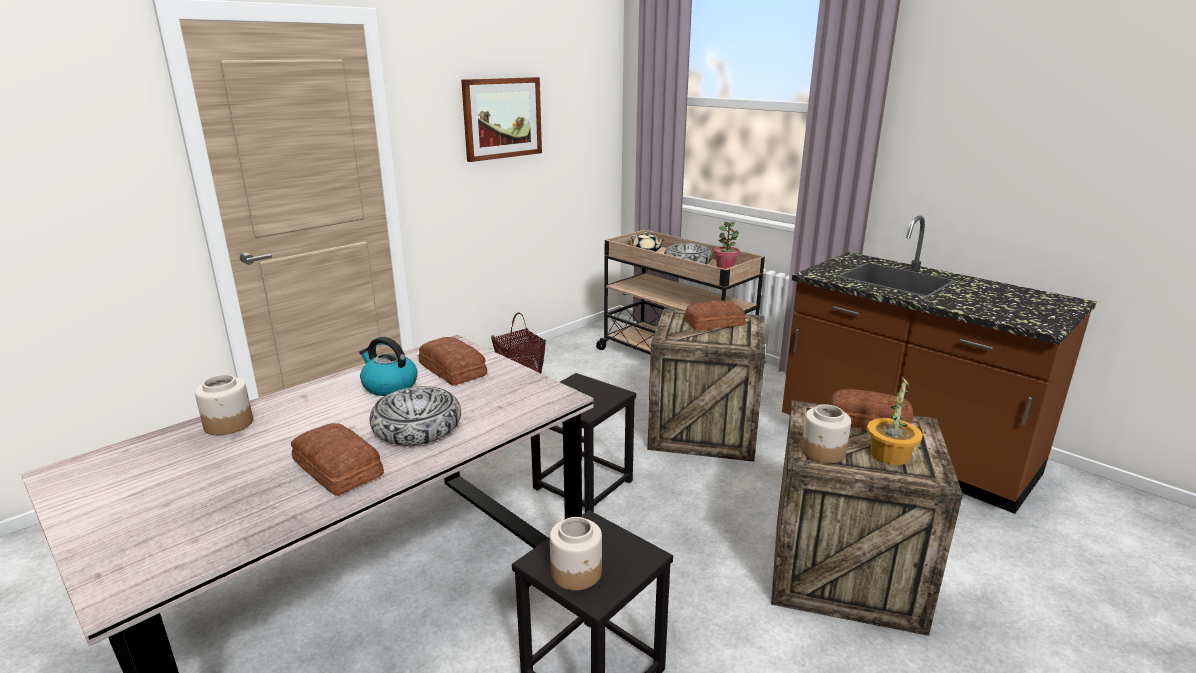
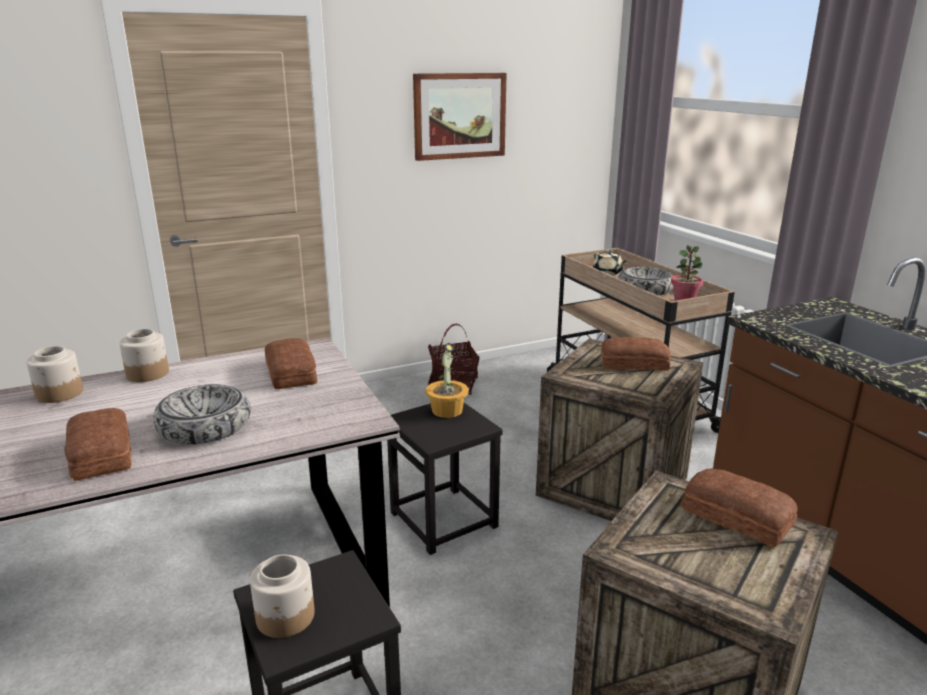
camera: 20 degrees right, 0 degrees up
kettle [359,337,418,396] -> none
jar [801,404,851,464] -> jar moved to [119,329,169,382]
potted plant [867,376,923,465] -> potted plant moved to [426,343,469,418]

